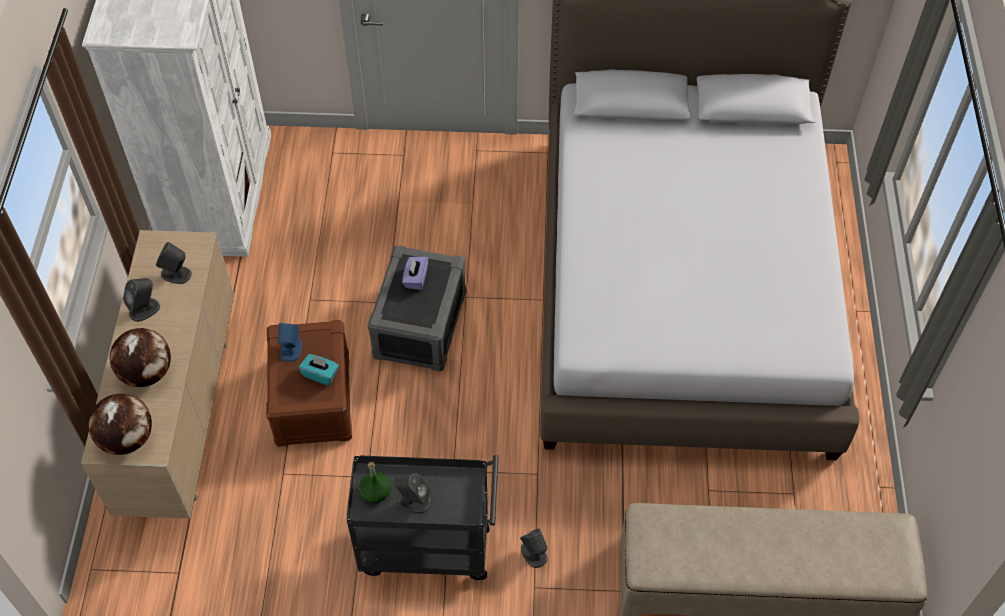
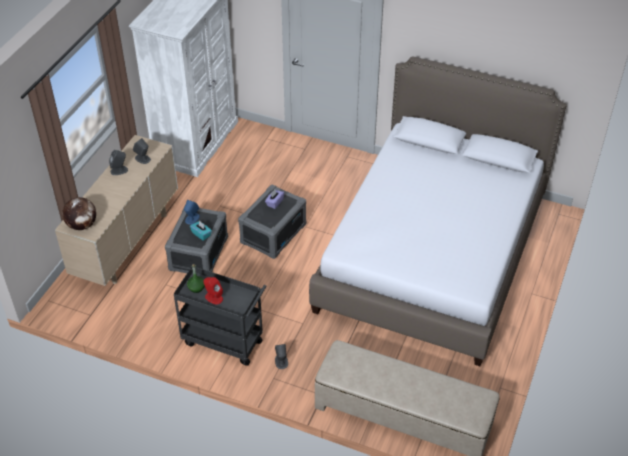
camera: 20 degrees right, 10 degrees down
globe [110,328,171,387] -> none
brown storage box [266,320,352,447] -> grey storage box [165,208,228,273]
grey speaker [394,473,431,513] -> red speaker [204,277,223,305]

